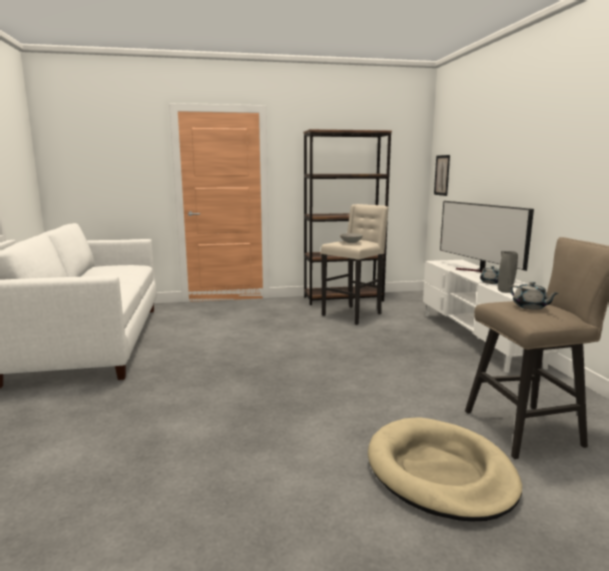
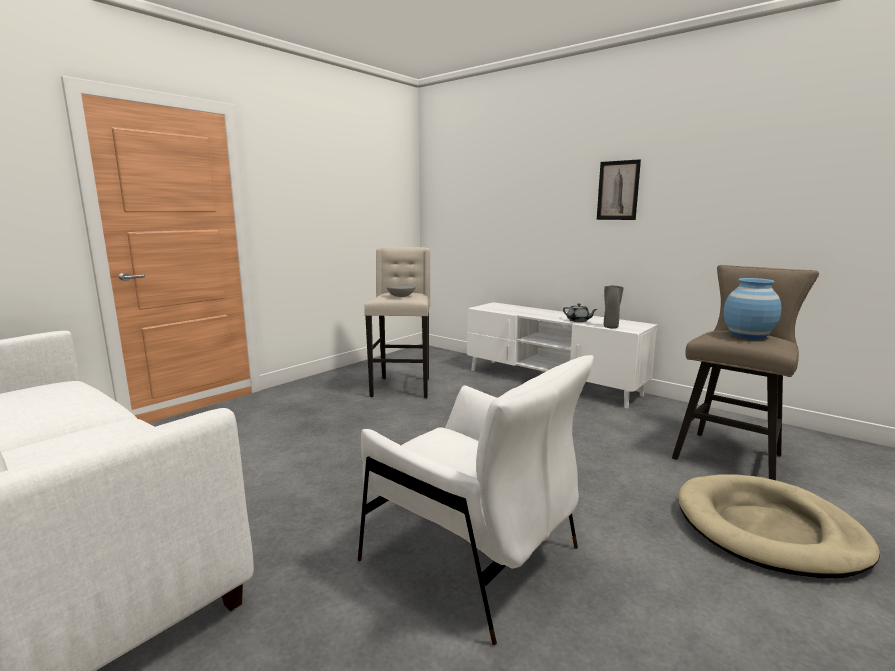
camera: 40 degrees left, 0 degrees up
brown bookcase [304,129,392,305] -> none
picture [434,155,450,196] -> picture moved to [597,159,641,220]
television [440,201,534,273] -> none
grey teapot [509,282,559,310] -> blue vase [724,278,782,339]
none -> white armchair [358,355,594,645]

